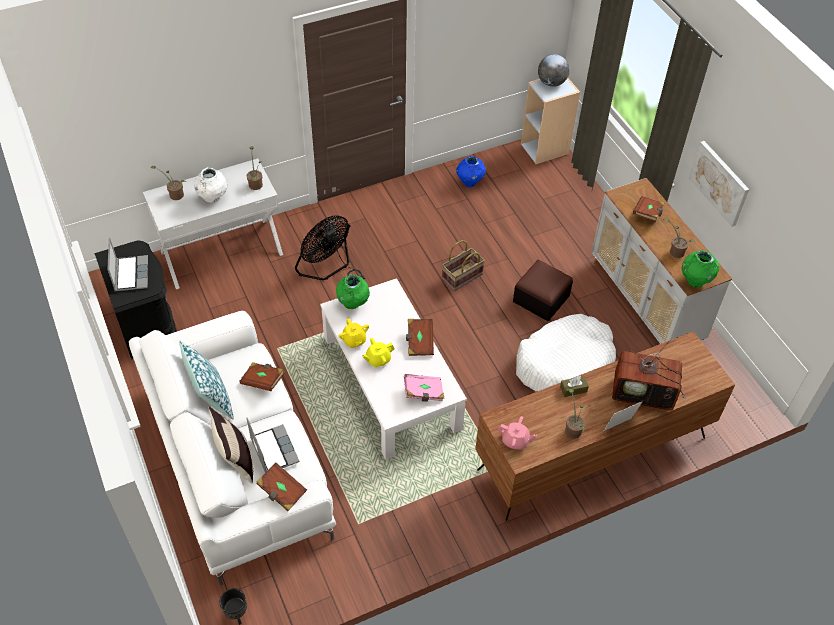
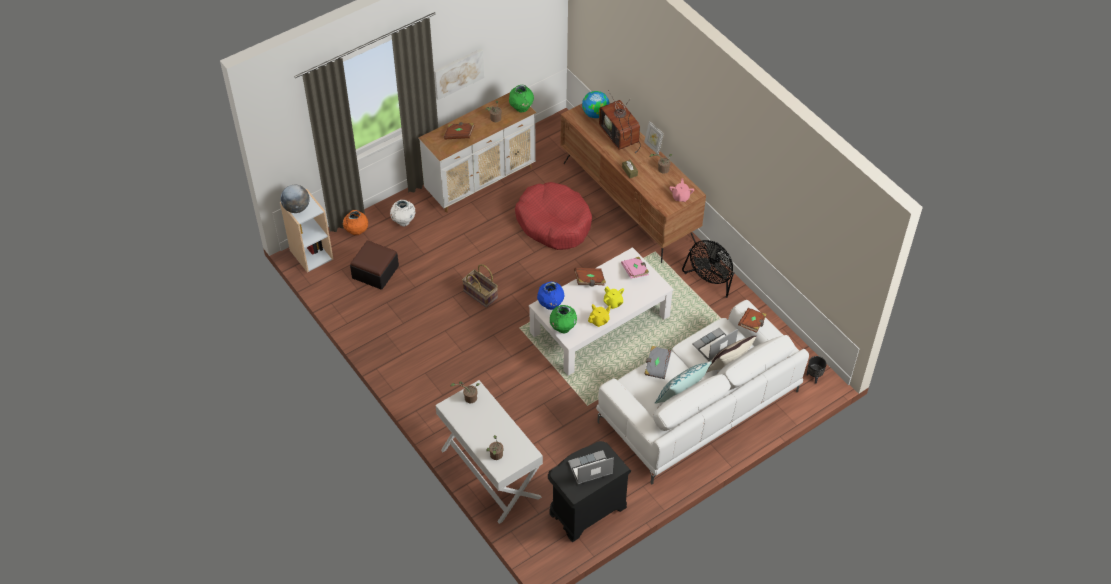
camera: 100 degrees left, 0 degrees up
white vase [194,167,227,203] -> white vase moved to [390,200,415,226]
brown book [239,362,285,391] -> grey book [645,346,672,379]
black fan [295,215,365,280] -> black fan moved to [682,240,735,298]
blue vase [456,156,486,187] -> blue vase moved to [537,282,565,310]
ottoman [513,260,573,321] -> ottoman moved to [350,240,399,290]
white dog bed [516,314,616,392] -> red dog bed [515,182,592,250]
television [612,340,686,410] -> television turned 150 degrees clockwise [599,90,641,153]
none -> orange vase [343,210,368,236]
none -> globe [582,91,610,118]

